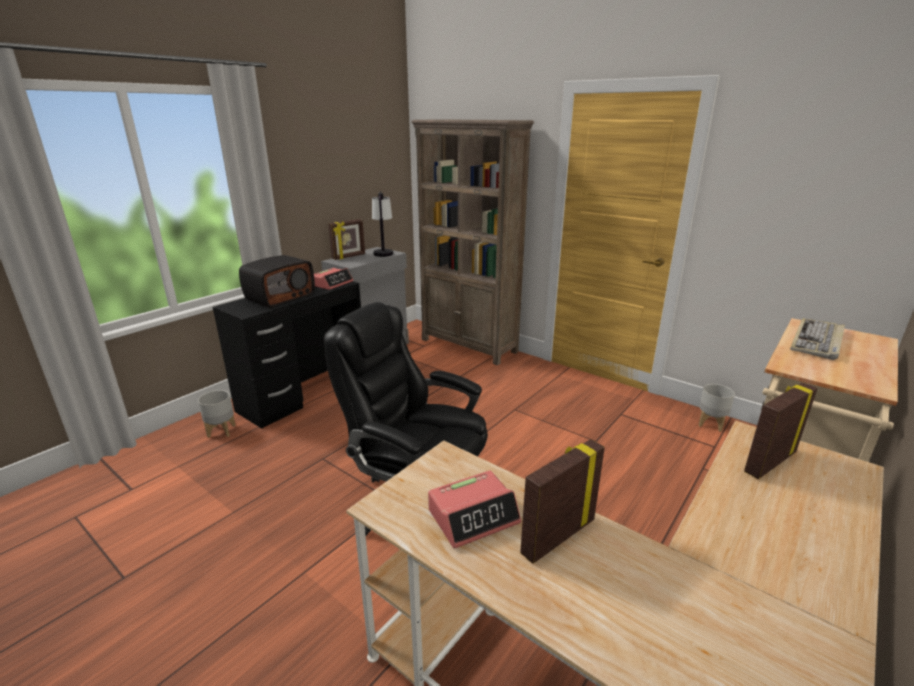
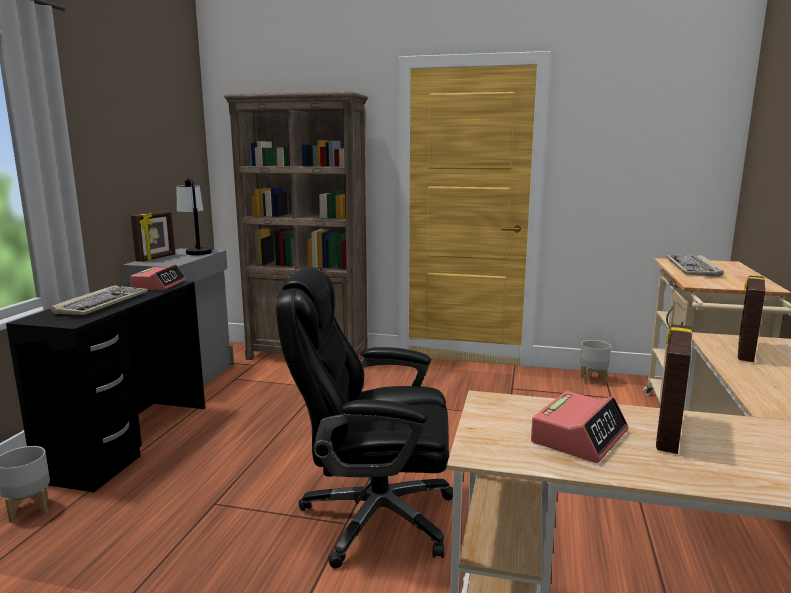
camera: 25 degrees left, 10 degrees down
radio [239,255,315,308] -> keyboard [51,285,148,315]

